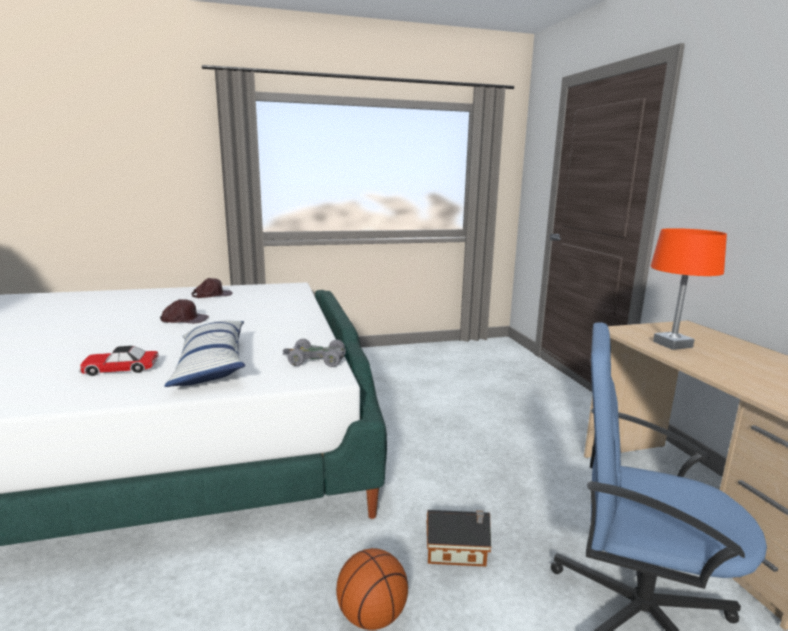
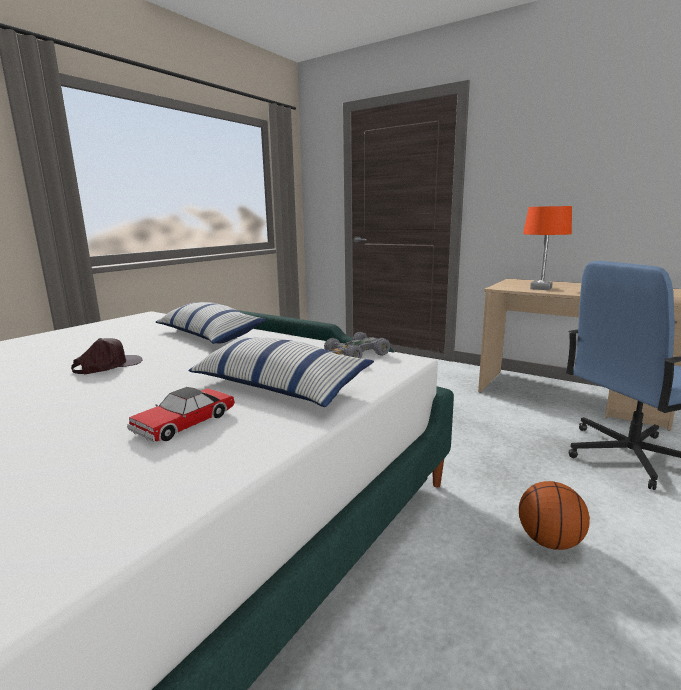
camera: 40 degrees left, 0 degrees up
brown cap [192,278,233,298] -> none
toy house [427,510,491,566] -> none
none -> pillow [156,302,266,344]

